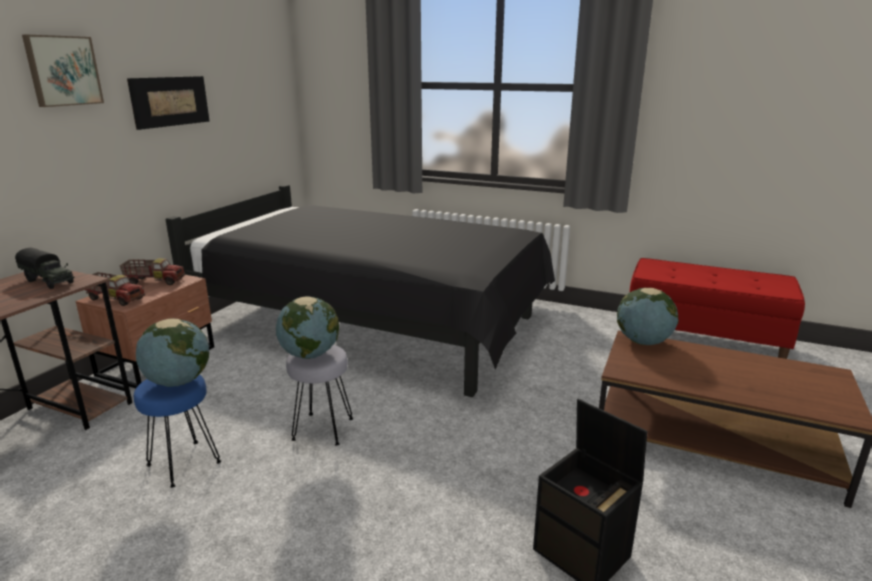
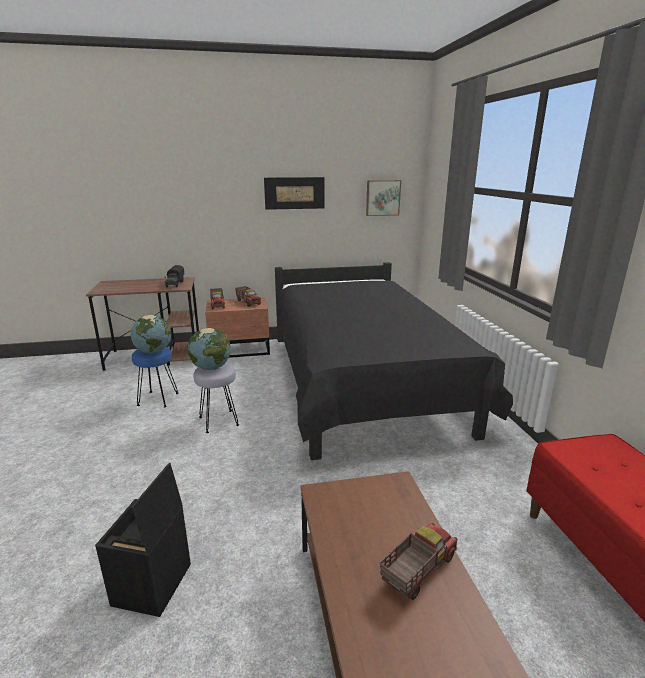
camera: 55 degrees right, 0 degrees up
picture [22,35,104,107] -> picture moved to [366,180,401,216]
globe [617,288,678,345] -> none
none -> toy truck [379,523,457,600]

